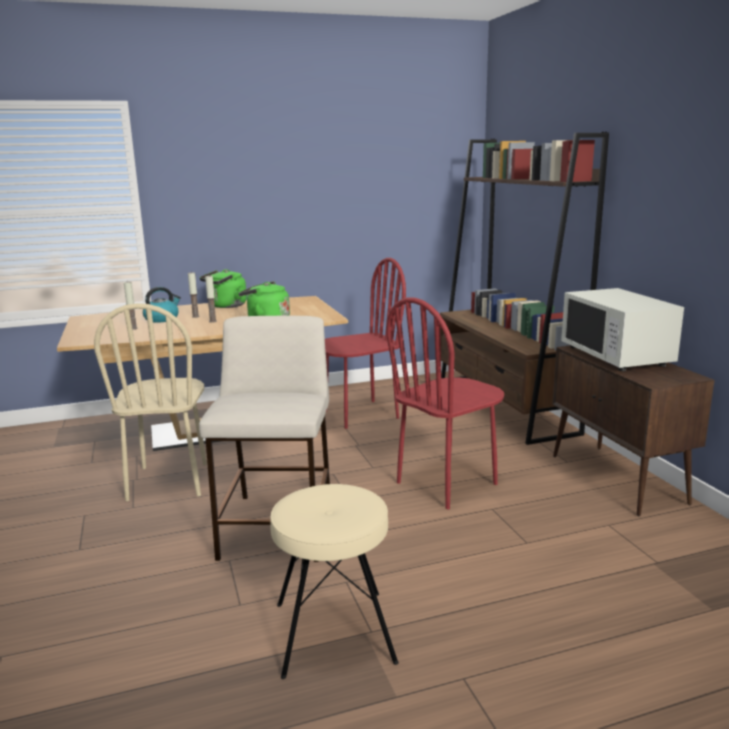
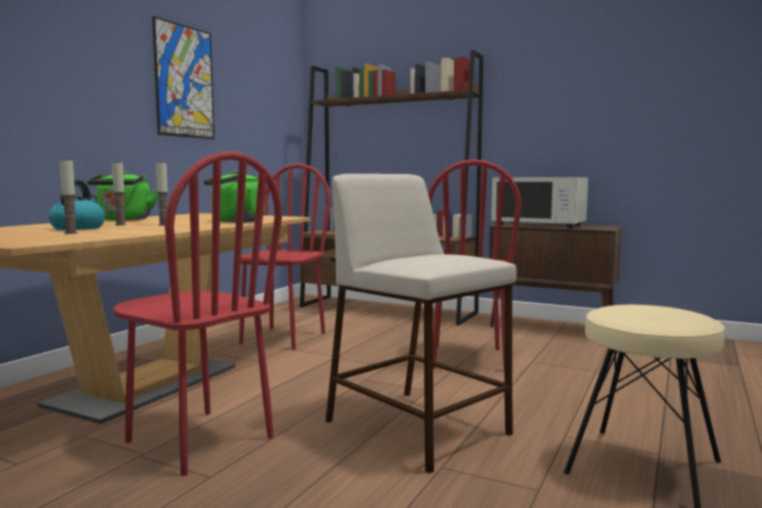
camera: 45 degrees left, 10 degrees down
beige chair [94,303,207,501] -> red chair [113,151,282,476]
none -> picture [152,16,215,139]

